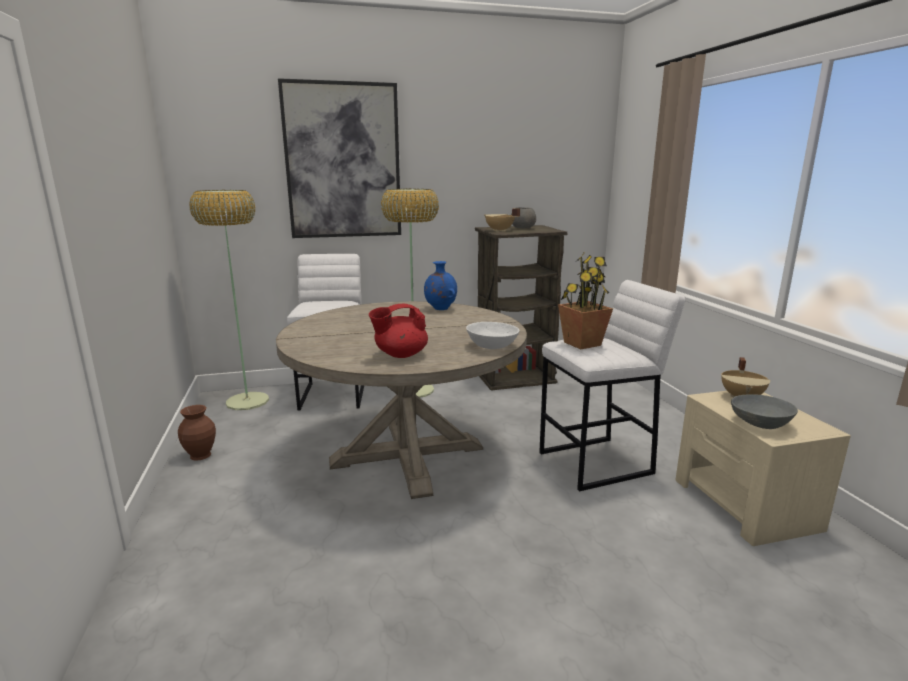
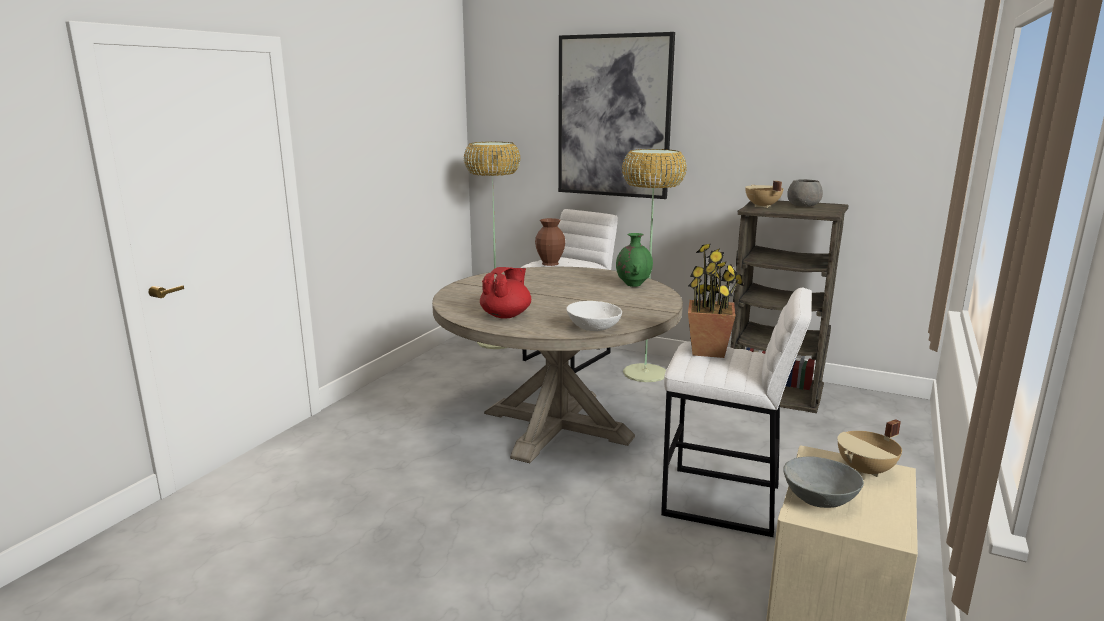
camera: 40 degrees right, 0 degrees up
brown vase [178,405,216,461] -> brown vase moved to [535,218,565,266]
red teapot [369,304,428,358] -> red teapot turned 105 degrees clockwise [480,267,531,318]
blue vase [424,261,457,310] -> green vase [616,233,653,287]

